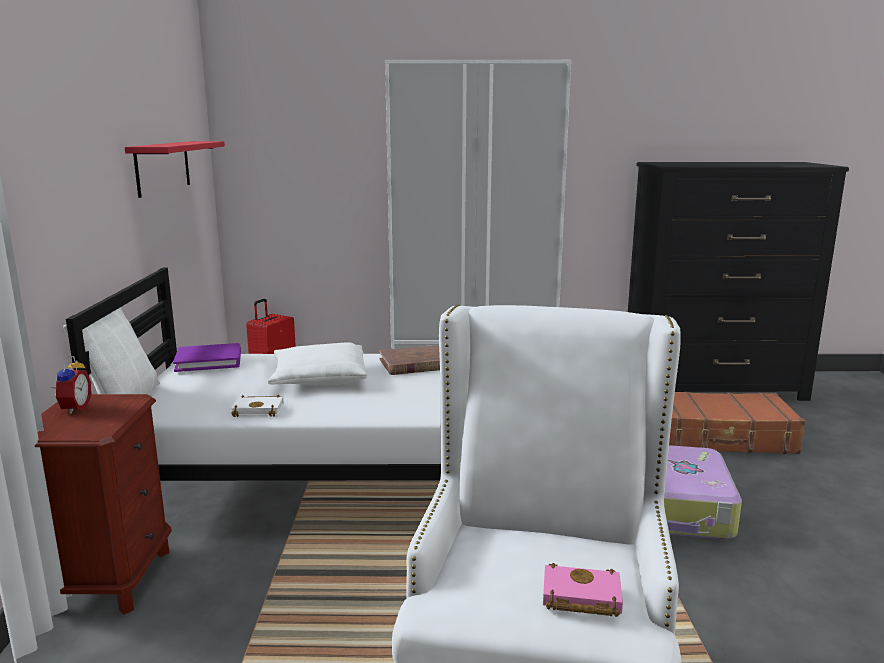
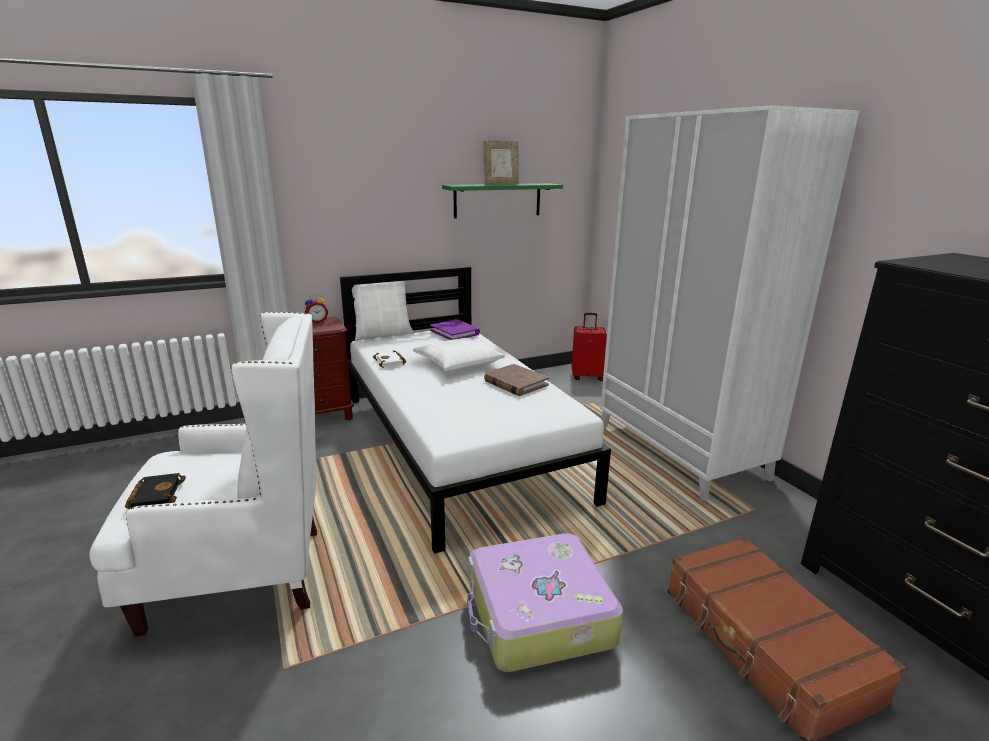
camera: 65 degrees right, 5 degrees up
red shelf [125,141,225,198] -> green shelf [442,183,563,219]
pink book [543,563,623,617] -> black book [125,473,186,509]
none -> picture frame [483,141,519,185]

